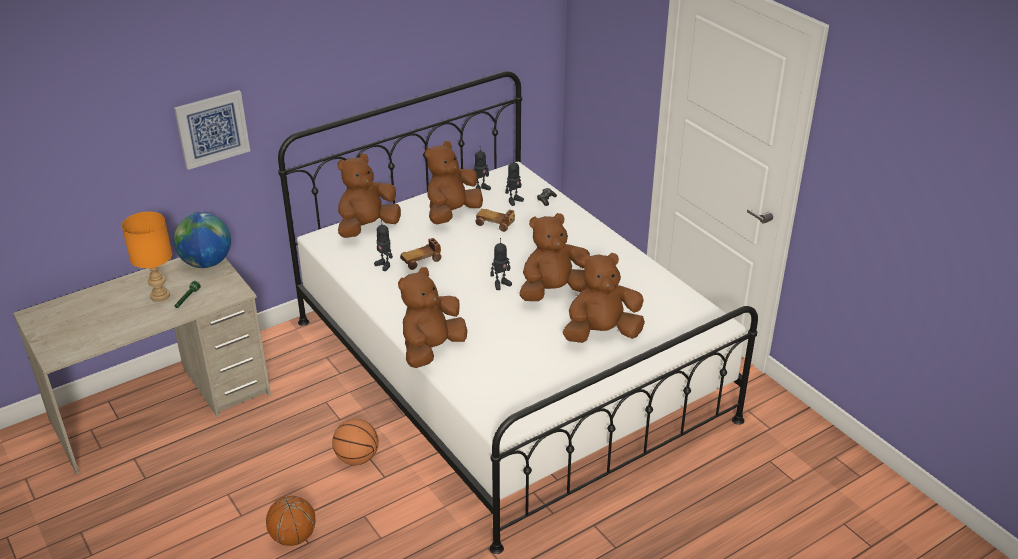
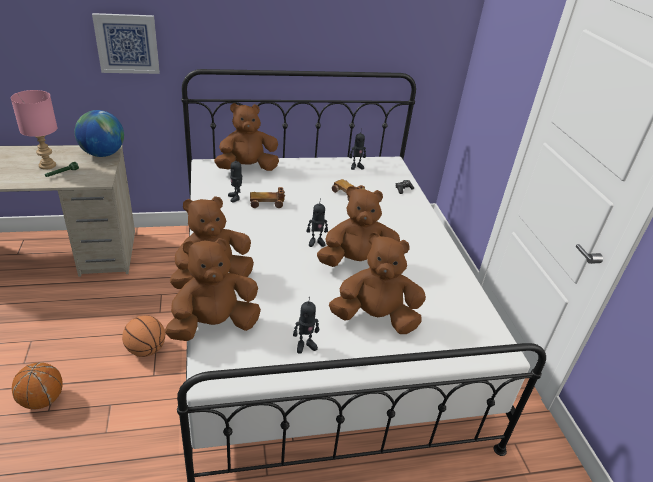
camera: 20 degrees right, 0 degrees up
orange table lamp [122,212,172,302] -> pink table lamp [11,90,57,170]
brown plush toy [425,141,483,224] -> brown plush toy moved to [165,238,261,341]
toy robot [505,162,524,206] -> toy robot moved to [293,297,319,354]

